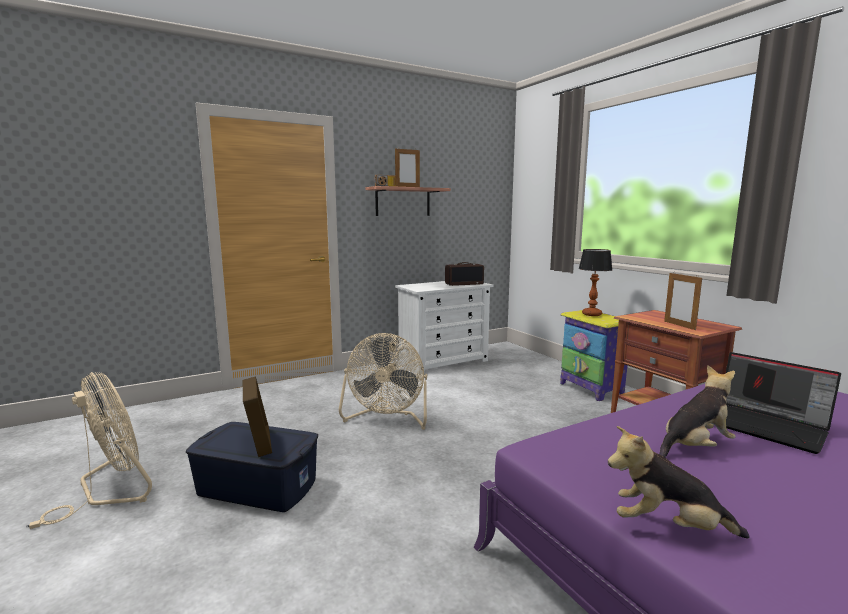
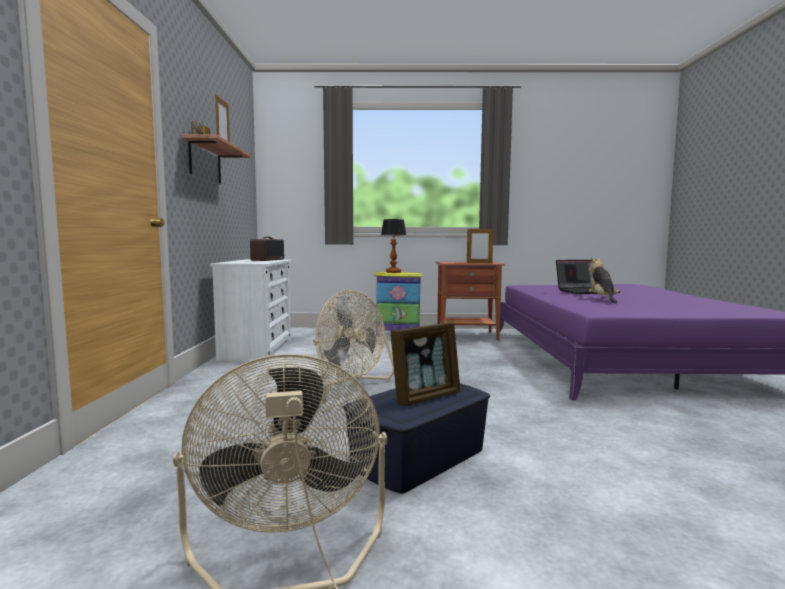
camera: 60 degrees left, 5 degrees down
picture frame [243,376,272,457] -> picture frame turned 135 degrees clockwise [390,323,461,406]
plush toy [608,426,750,538] -> none

